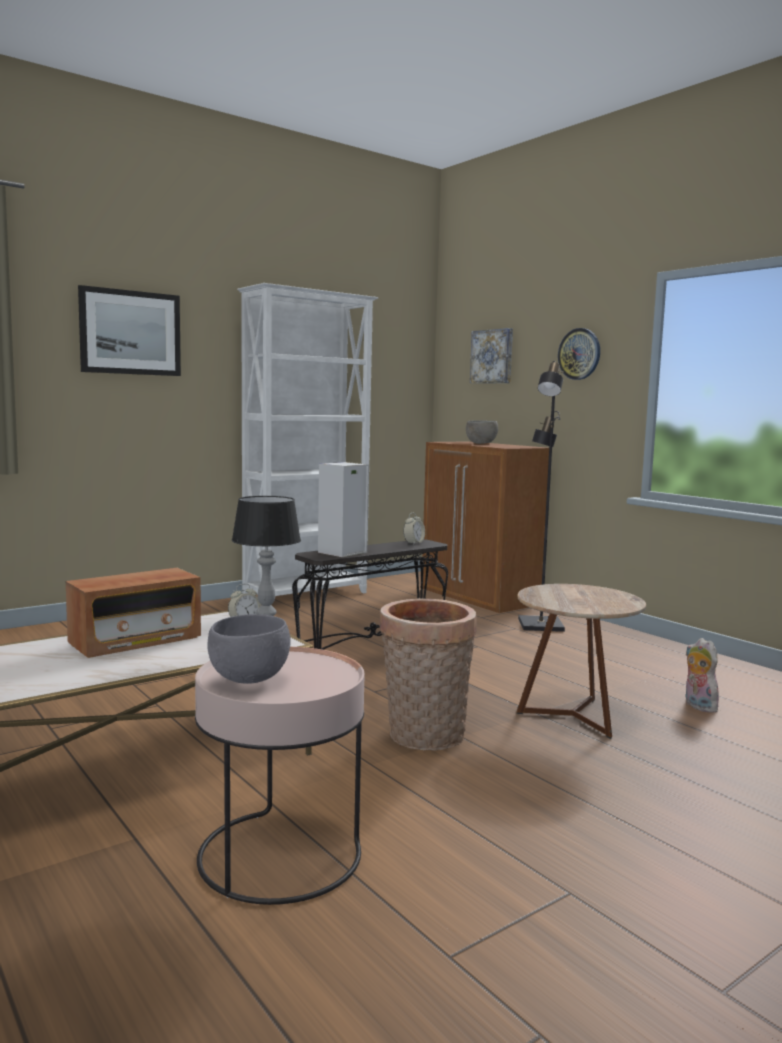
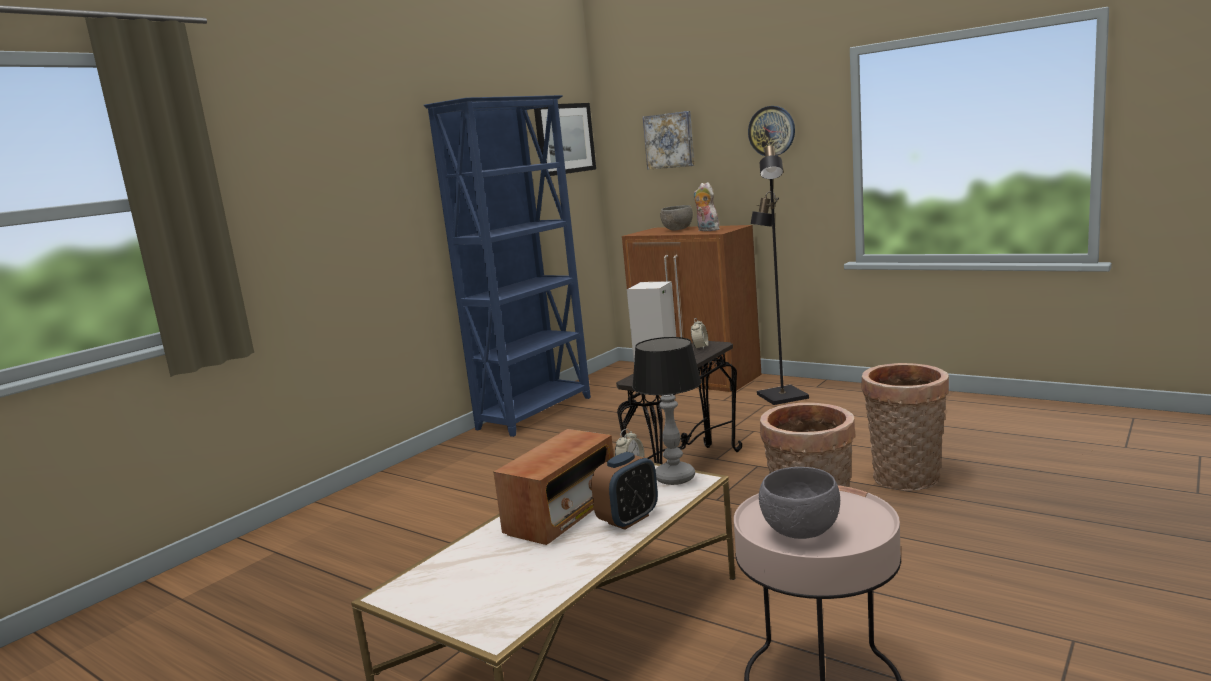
camera: 15 degrees left, 5 degrees up
picture [78,285,181,376] -> picture moved to [534,103,596,177]
white bookcase [237,283,379,596] -> blue bookcase [423,95,591,437]
brown side table [517,584,646,739] -> basket [862,363,949,490]
plush toy [685,638,719,713] -> plush toy moved to [694,182,719,231]
none -> alarm clock [591,452,658,530]

